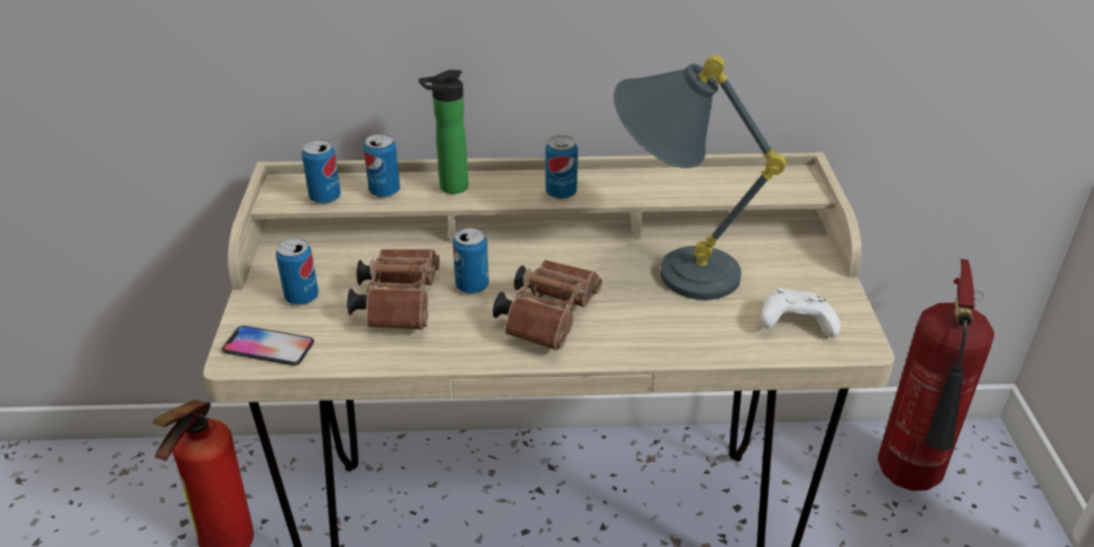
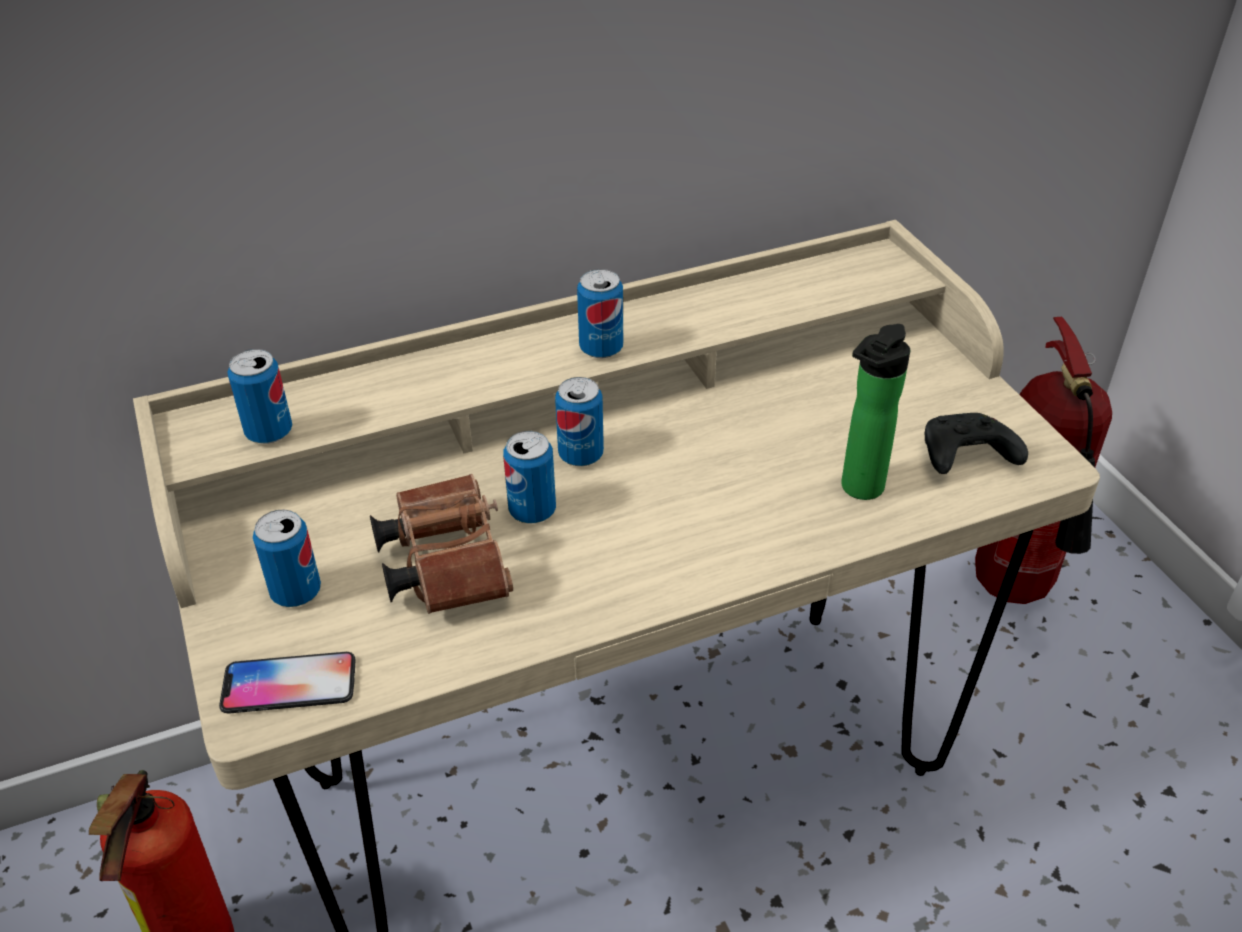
camera: 20 degrees left, 5 degrees up
can [363,134,400,198] -> can moved to [555,377,604,466]
bottle [419,70,468,194] -> bottle moved to [841,324,911,500]
brown binoculars [493,260,602,351] -> none
grey table lamp [614,55,786,300] -> none
white game controller [761,288,841,338] -> black game controller [925,413,1028,474]

